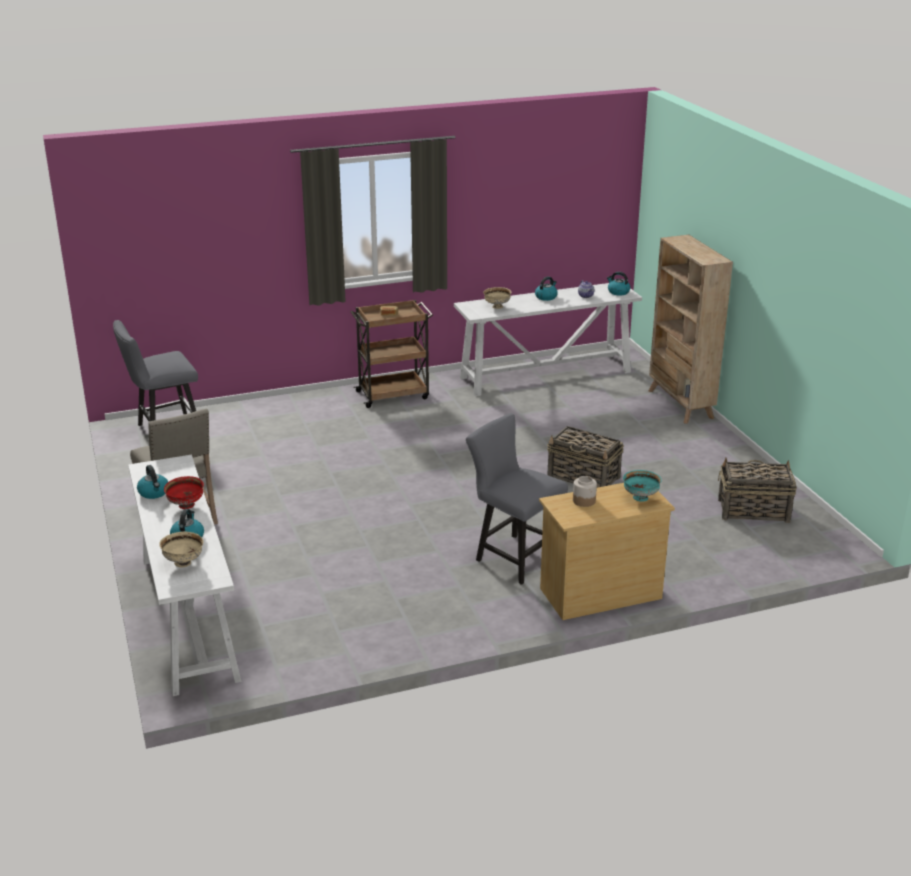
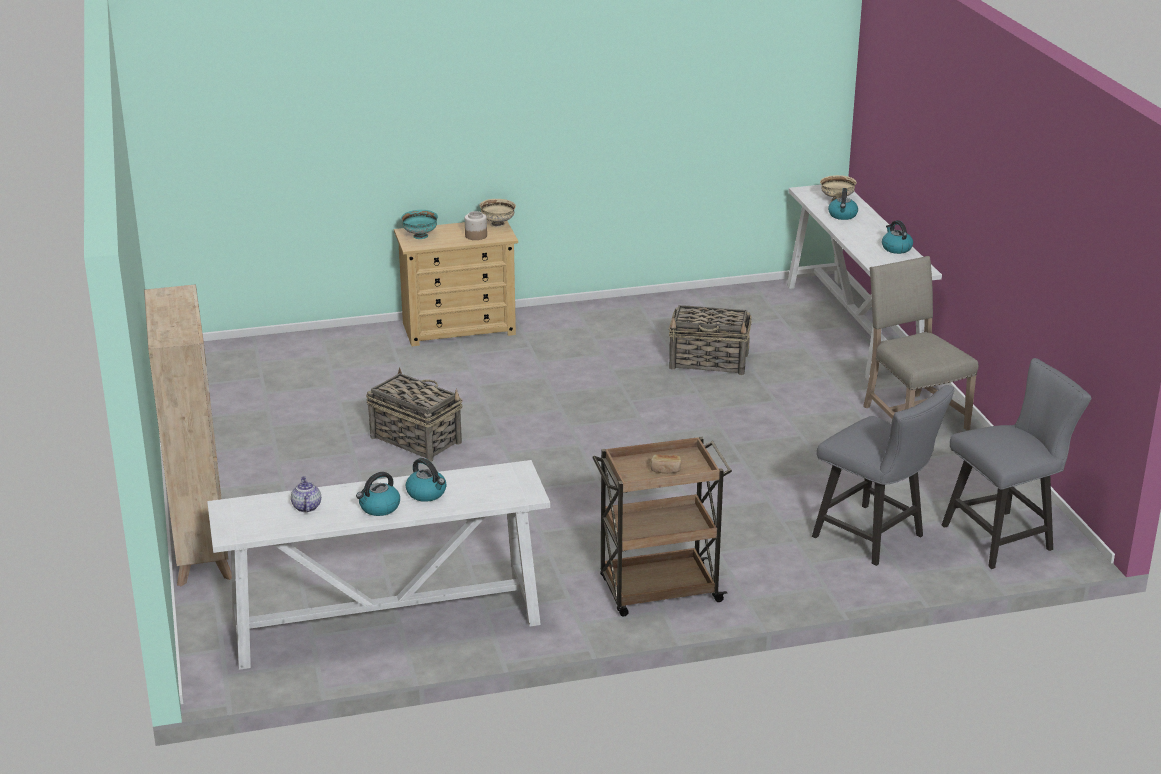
camera: 175 degrees left, 0 degrees up
red bowl [164,476,204,509] -> none
grey chair [466,413,568,585] -> grey chair moved to [812,385,955,566]
beige bowl [483,287,511,309] -> beige bowl moved to [480,199,516,228]
kettle [607,272,630,295] -> kettle moved to [406,458,447,502]
basket [718,457,797,523] -> basket moved to [668,305,752,375]

